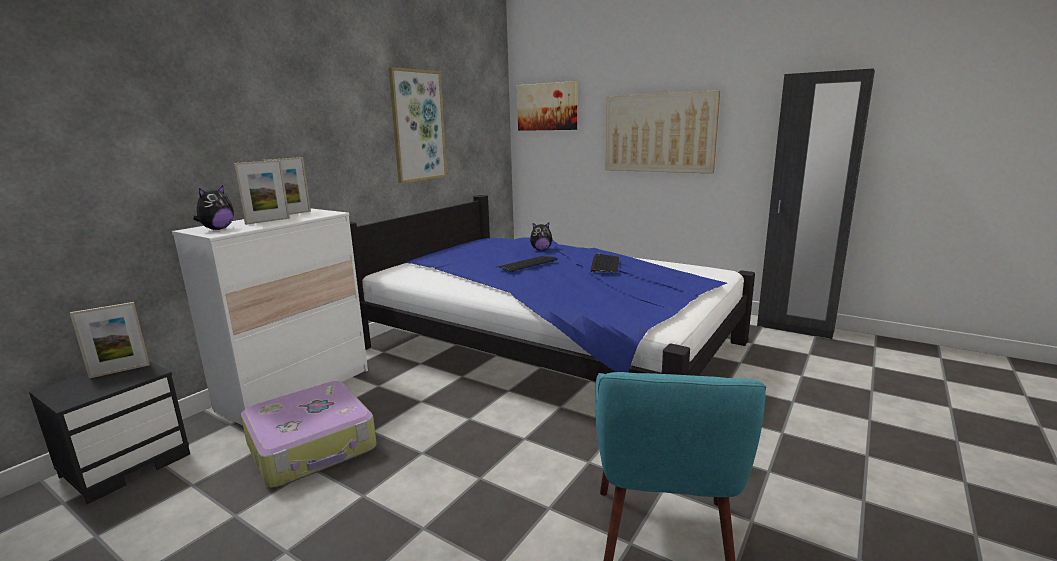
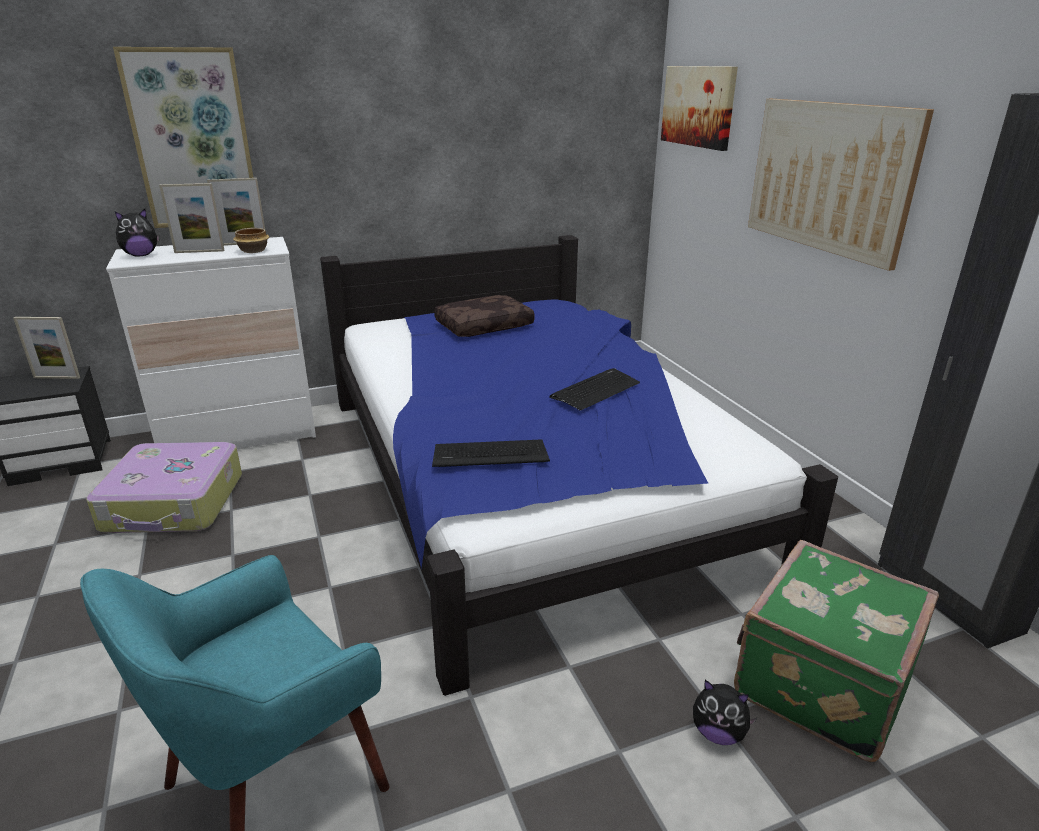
camera: 35 degrees right, 10 degrees up
picture [389,67,447,183] -> picture moved to [113,47,254,228]
keyboard [497,256,558,272] -> keyboard moved to [432,439,550,467]
plush toy [530,222,553,250] -> plush toy moved to [693,680,757,745]
none -> bowl [233,228,269,253]
none -> brown pillow [434,295,535,337]
none -> green suitcase [734,540,939,762]

